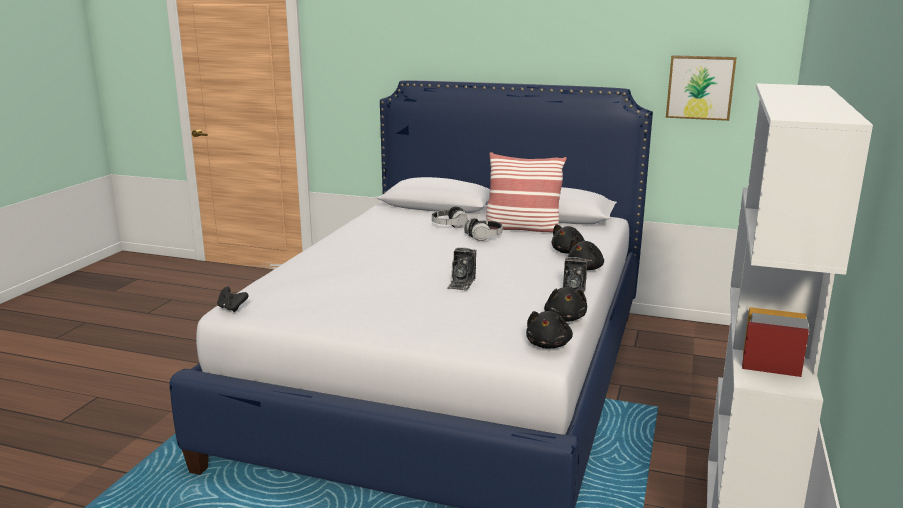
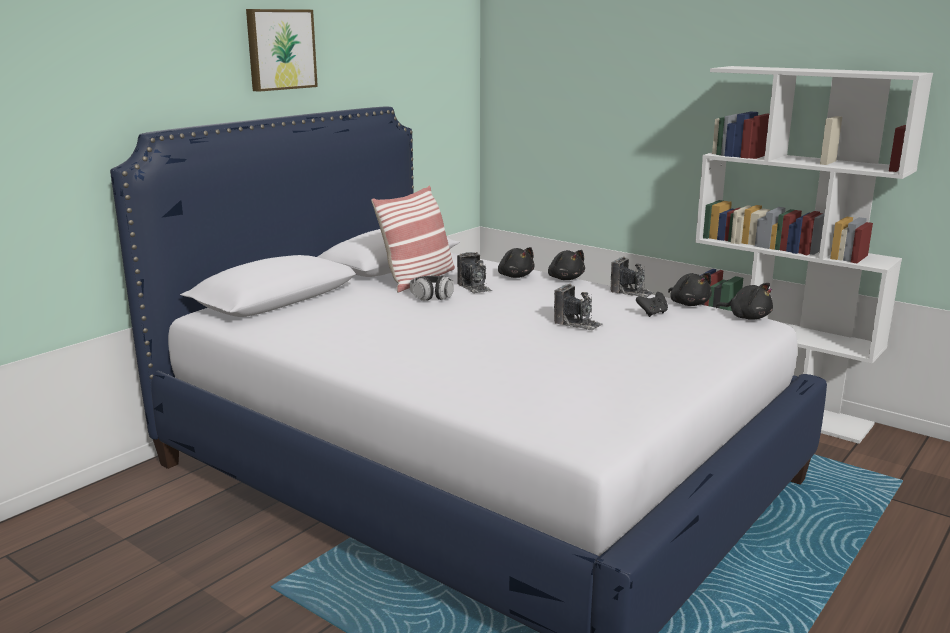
camera: 70 degrees left, 0 degrees up
black game controller [217,286,249,312] -> black game controller moved to [636,292,668,317]
headphones [432,206,468,228] -> none
black plush toy [544,287,587,322] -> black plush toy turned 45 degrees clockwise [668,273,712,306]
picture [666,55,737,121] -> picture moved to [246,9,318,92]
none -> camera [457,252,492,293]

